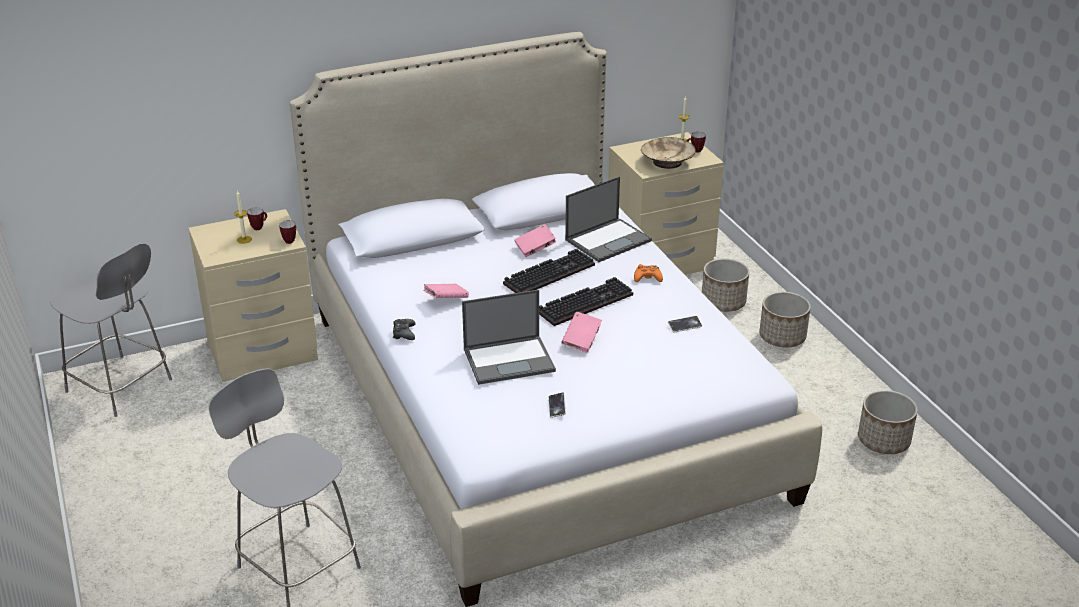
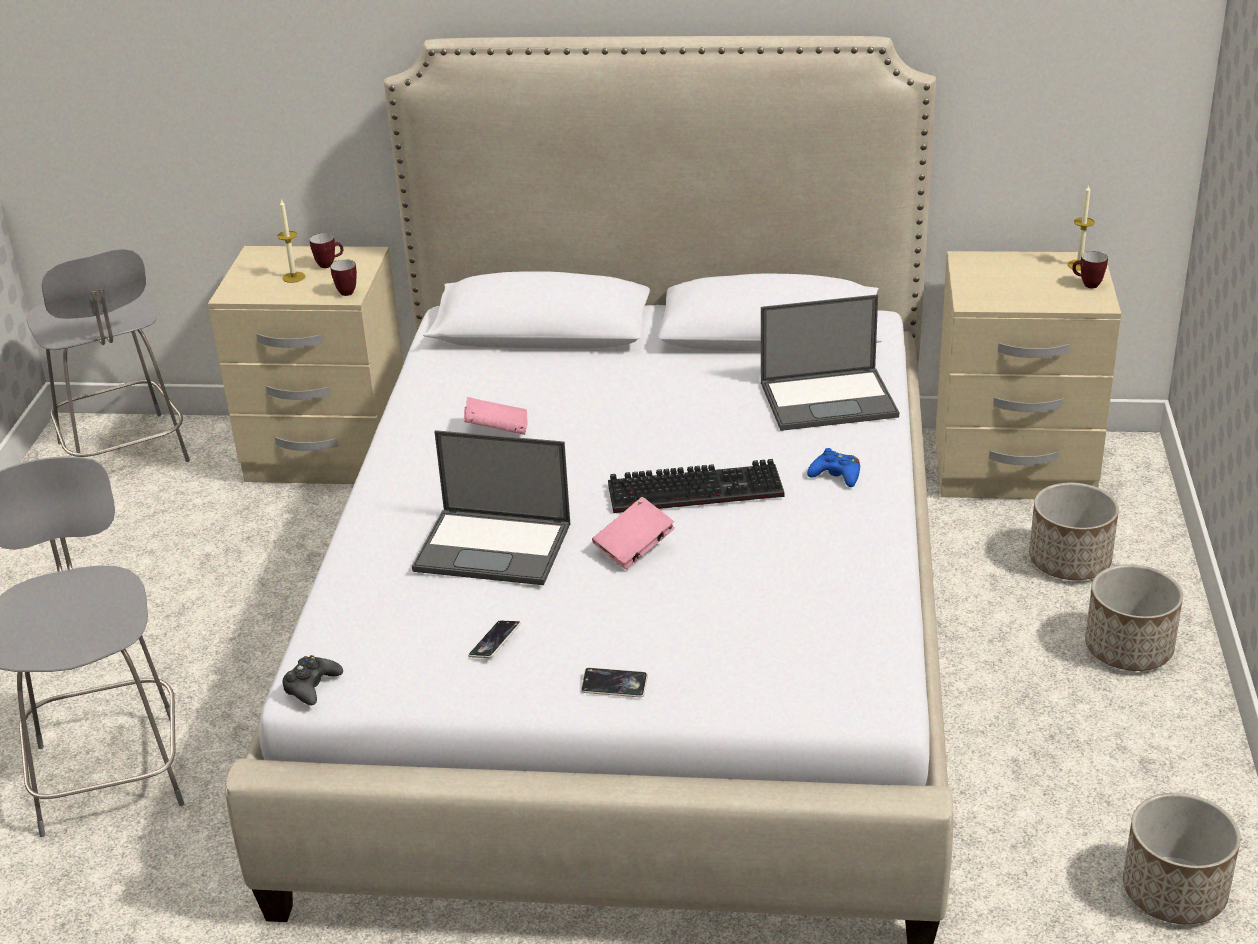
camera: 30 degrees right, 0 degrees up
black game controller [393,319,415,340] -> black game controller moved to [283,655,343,705]
keyboard [503,249,595,293] -> none
pink book [514,224,556,257] -> none
orange game controller [634,264,663,282] -> blue game controller [807,448,860,487]
beige bowl [641,137,696,169] -> none
phone [668,316,702,332] -> phone moved to [581,668,648,697]

